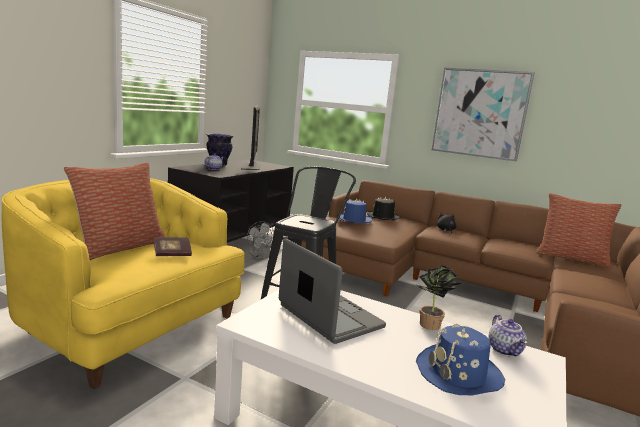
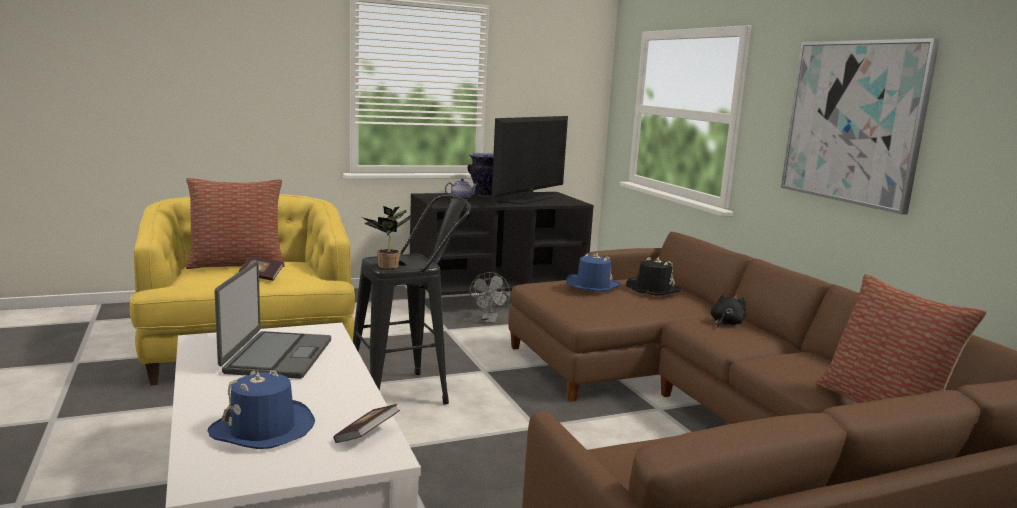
camera: 40 degrees right, 0 degrees up
potted plant [417,265,461,330] -> potted plant moved to [361,206,411,269]
teapot [489,314,527,357] -> book [334,404,400,443]

